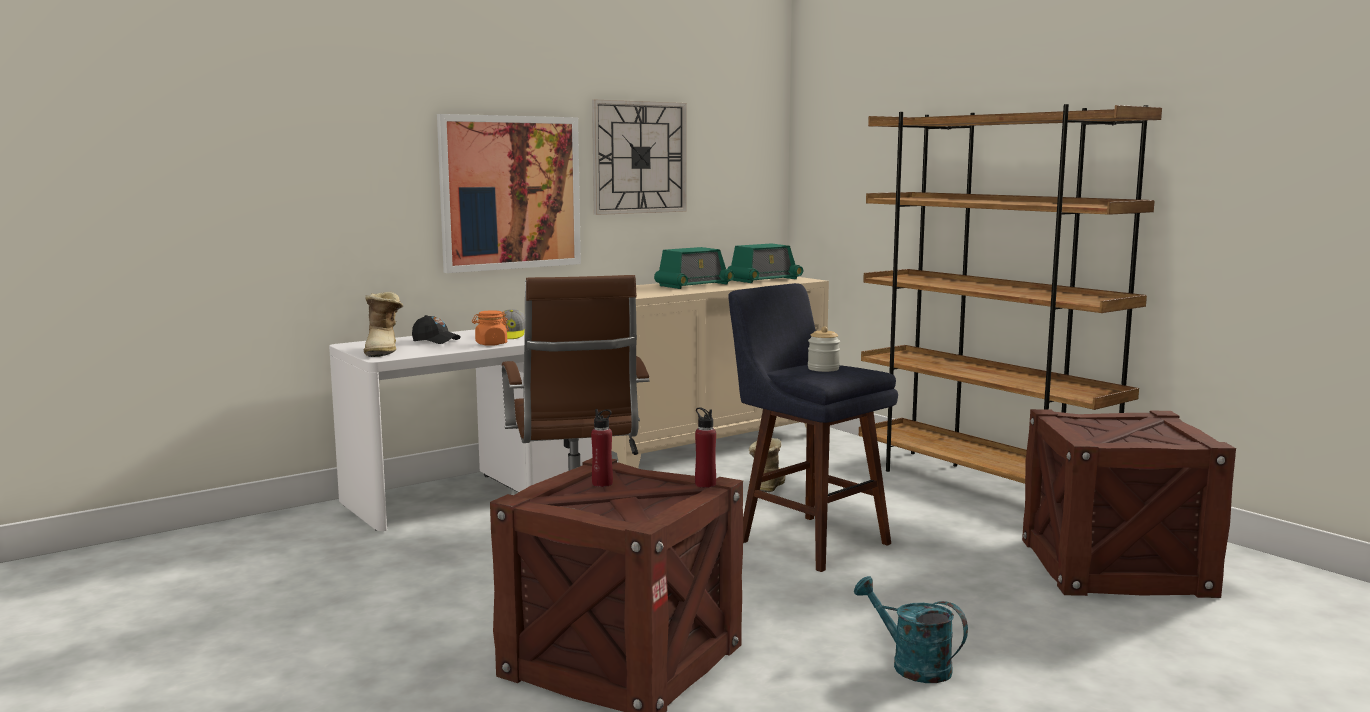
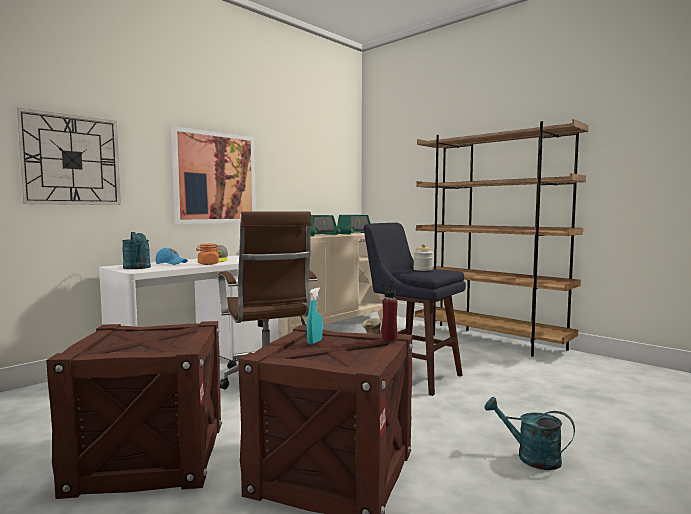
camera: 10 degrees left, 5 degrees down
boot [364,292,403,357] -> turquoise watering can [122,232,151,269]
black cap [412,315,461,344] -> blue cap [155,248,188,265]
red bottle [591,409,613,487] -> turquoise spray bottle [307,288,323,344]
wall clock [592,100,687,215] -> wall clock moved to [16,108,121,205]
crate [1022,409,1236,598] -> crate moved to [46,321,222,499]

